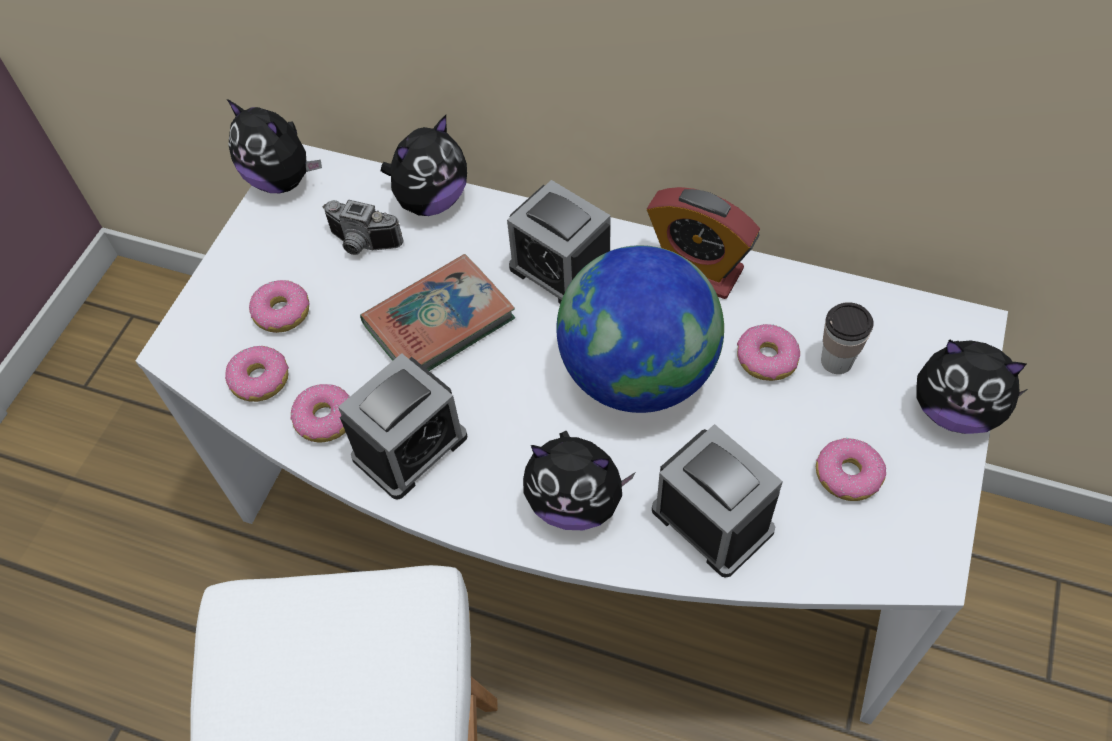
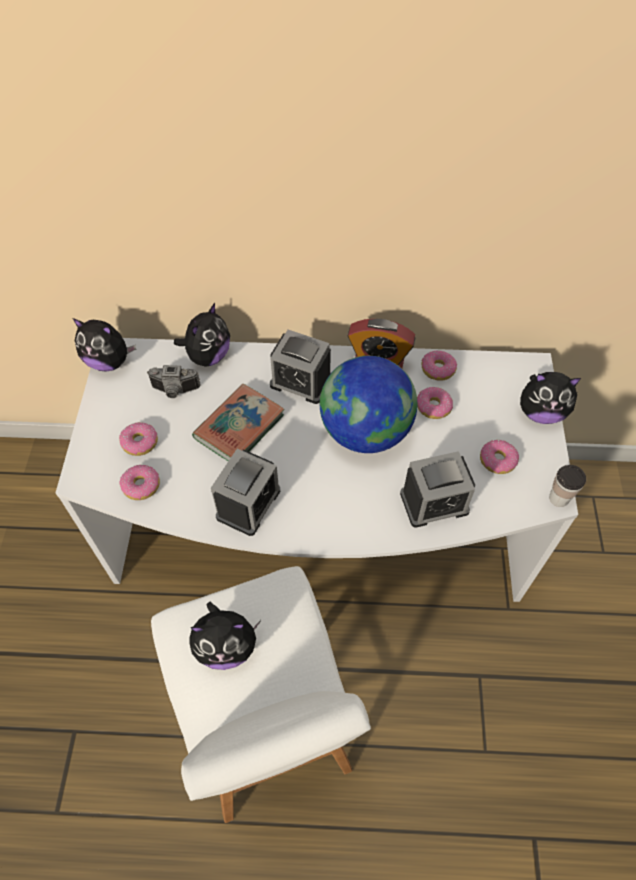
camera: 20 degrees left, 0 degrees up
donut [290,384,350,443] -> donut moved to [422,350,457,381]
plush toy [523,431,635,530] -> plush toy moved to [189,601,261,670]
alarm clock [652,424,783,578] -> alarm clock turned 135 degrees clockwise [400,451,475,528]
cup [821,302,874,374] -> cup moved to [549,465,586,507]

